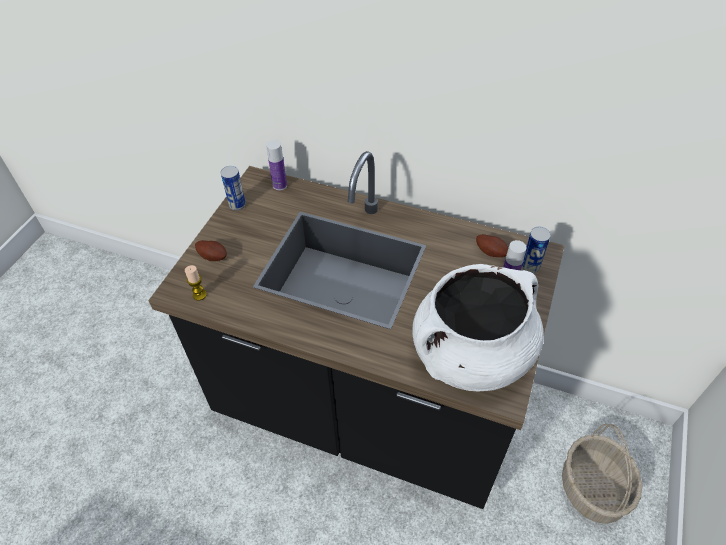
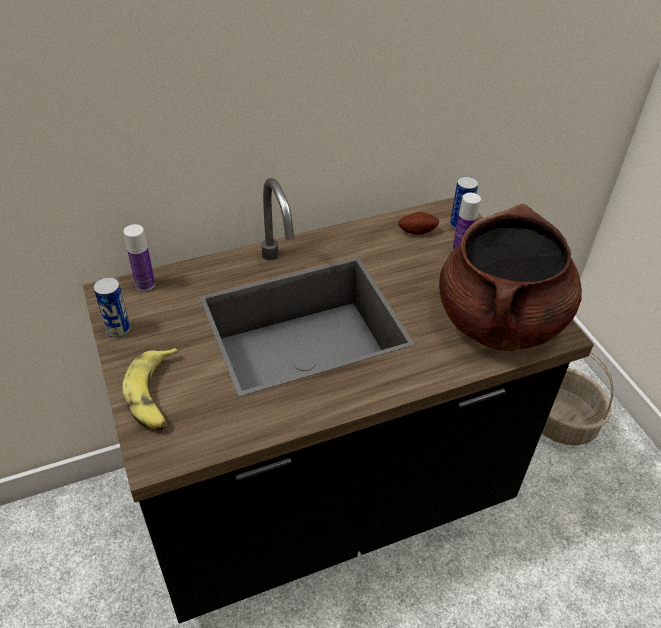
camera: 45 degrees left, 5 degrees down
candle [185,265,207,300] -> none
potato [195,240,227,261] -> banana [122,348,179,430]
white cooking pot [412,264,544,392] -> brown cooking pot [439,204,582,351]

